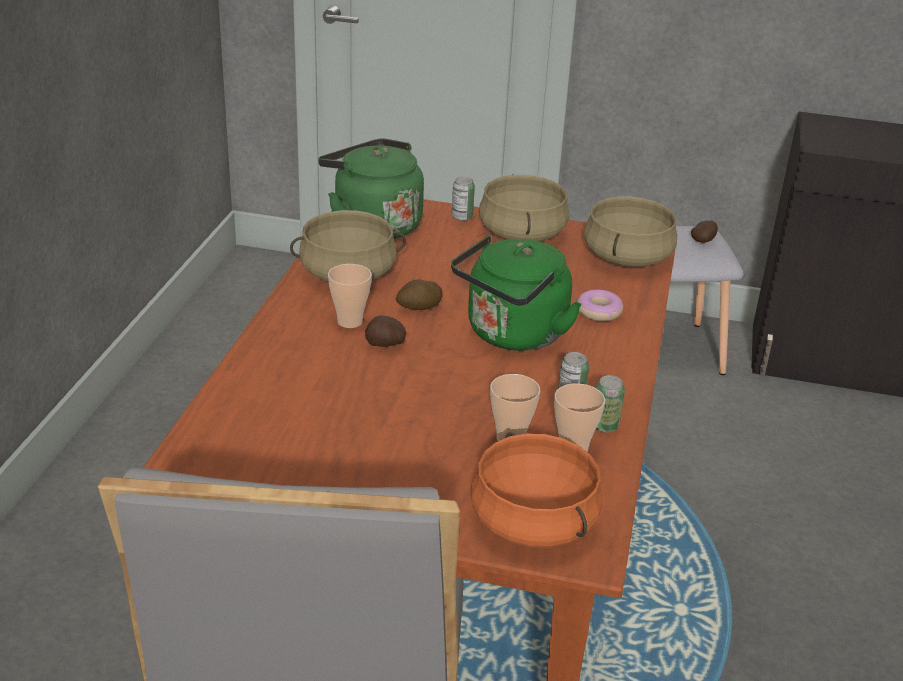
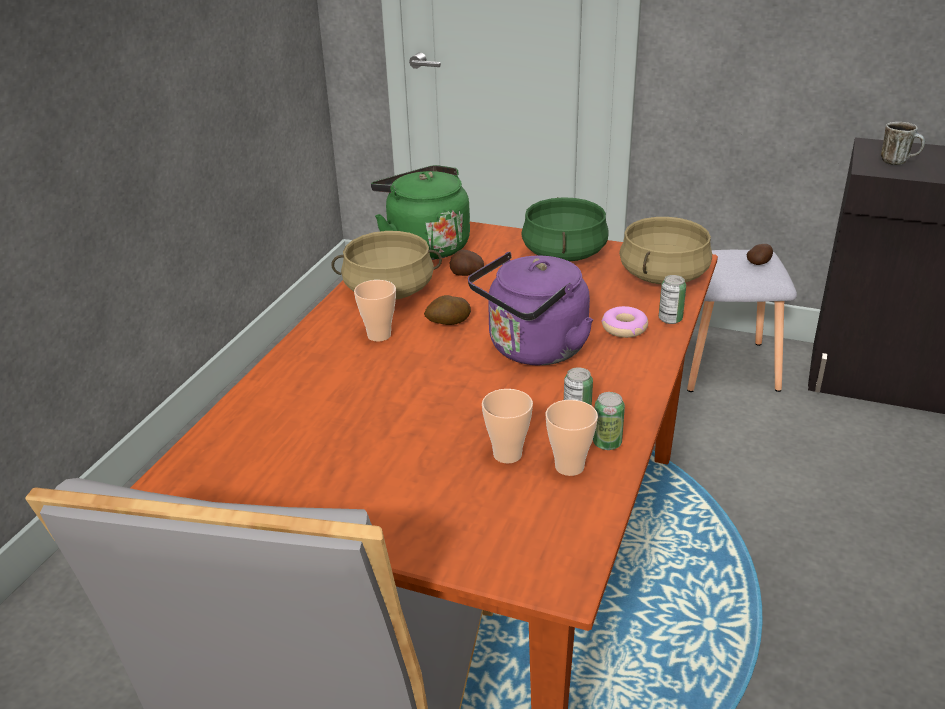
camera: 10 degrees right, 0 degrees up
potato [365,315,406,347] -> potato moved to [449,250,484,276]
green kettle [451,235,582,351] -> purple kettle [468,252,593,365]
can [452,176,475,221] -> can moved to [659,275,686,324]
orange cooking pot [471,432,603,548] -> none
beige cooking pot [479,174,569,241] -> green cooking pot [521,197,609,261]
none -> mug [881,122,925,165]

